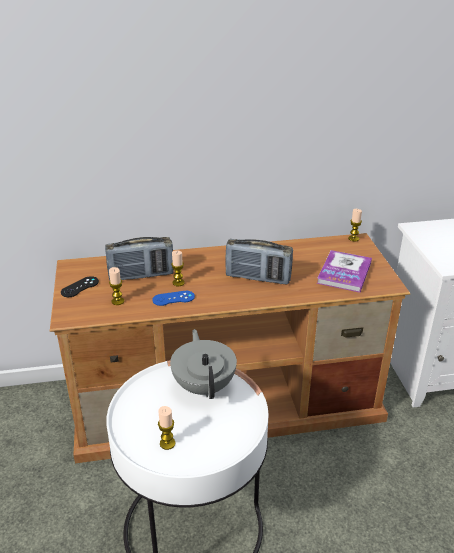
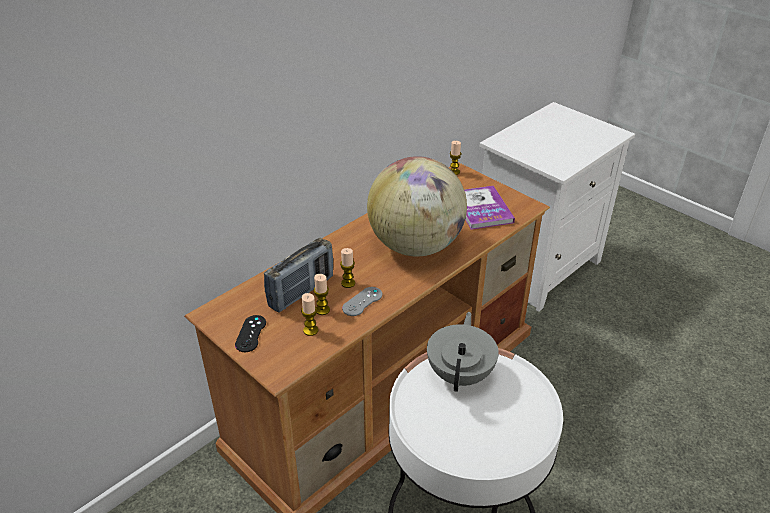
camera: 35 degrees left, 5 degrees up
blue game controller [152,291,195,306] -> grey game controller [342,287,382,316]
candle [158,406,175,450] -> candle moved to [314,274,330,315]
grey teapot [170,329,237,399] -> grey teapot turned 60 degrees clockwise [427,312,499,392]
radio [225,239,293,284] -> globe [367,156,467,257]

